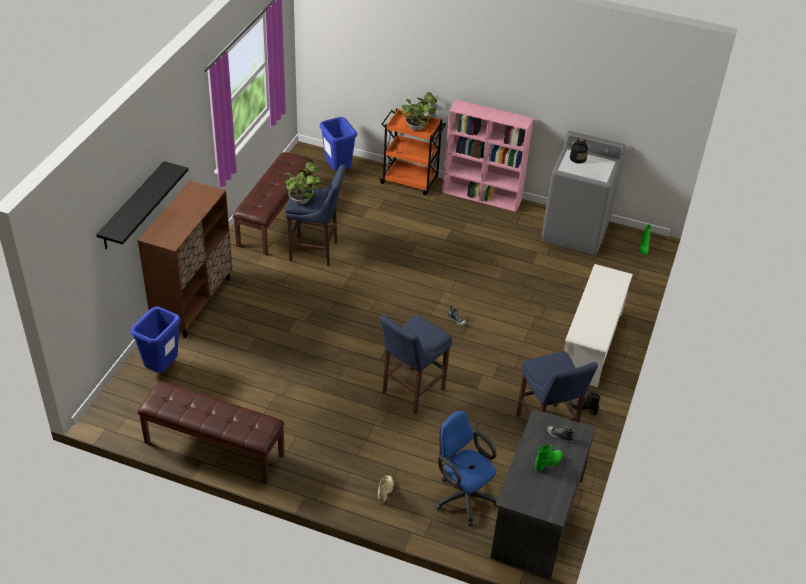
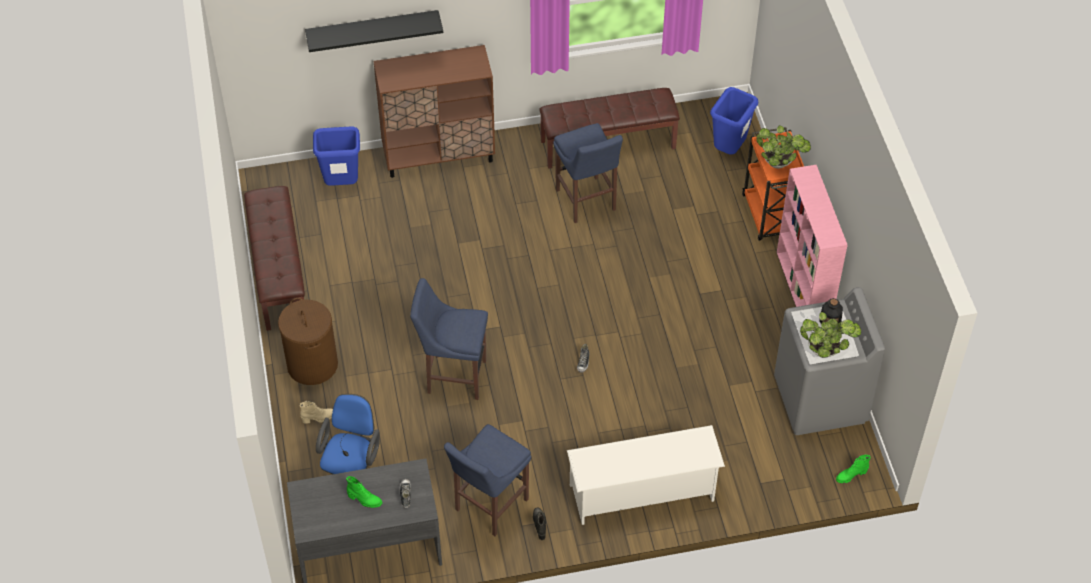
camera: 60 degrees right, 10 degrees up
potted plant [285,162,320,204] -> potted plant moved to [800,312,861,358]
none -> brown laundry basket [278,298,338,385]

